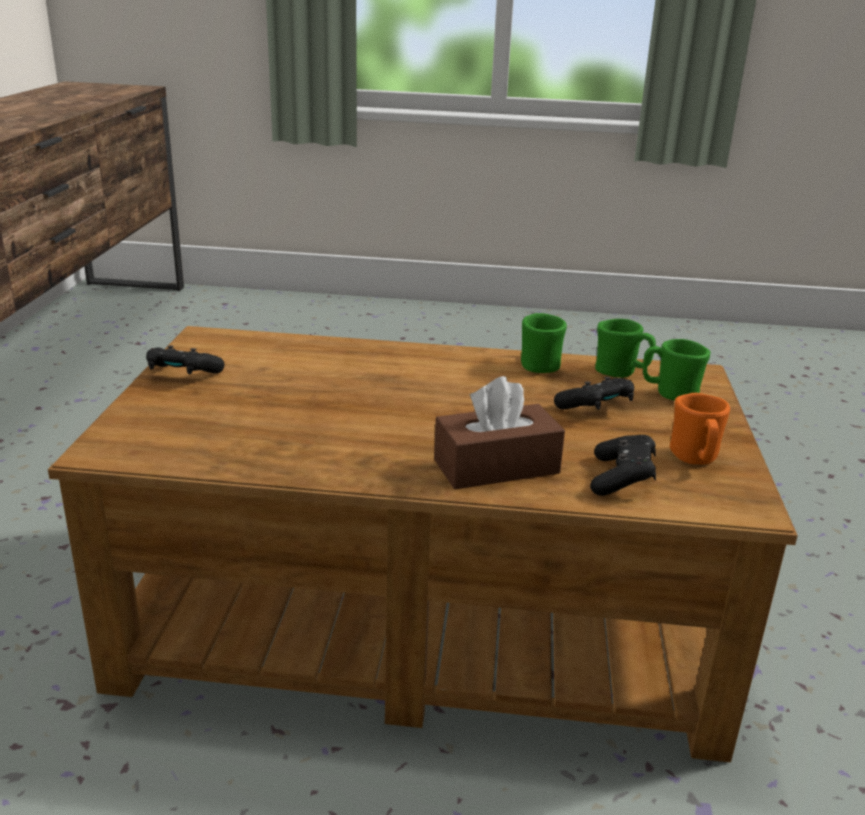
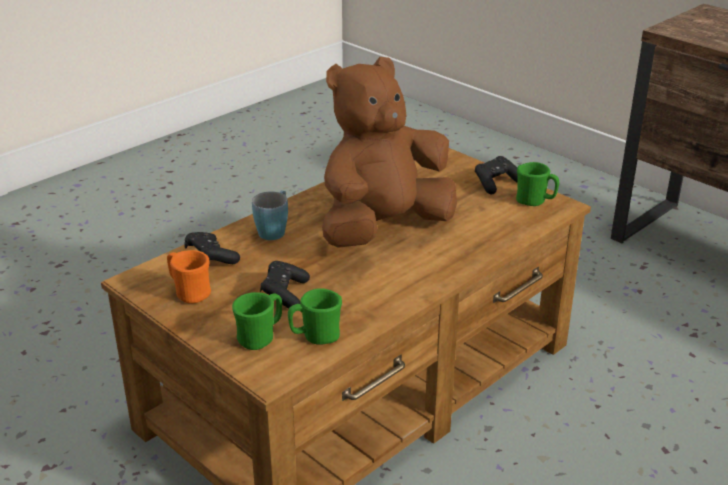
camera: 130 degrees right, 5 degrees up
brown tissue box [434,376,565,489] -> blue mug [252,190,288,240]
green mug [521,313,567,373] -> green mug moved to [516,162,559,206]
none -> brown plush toy [322,57,457,248]

